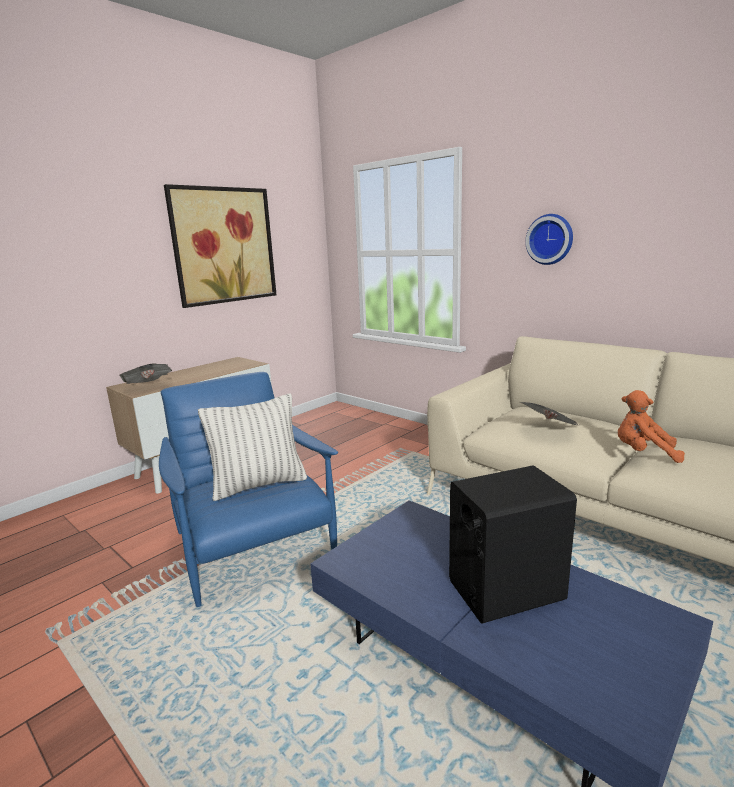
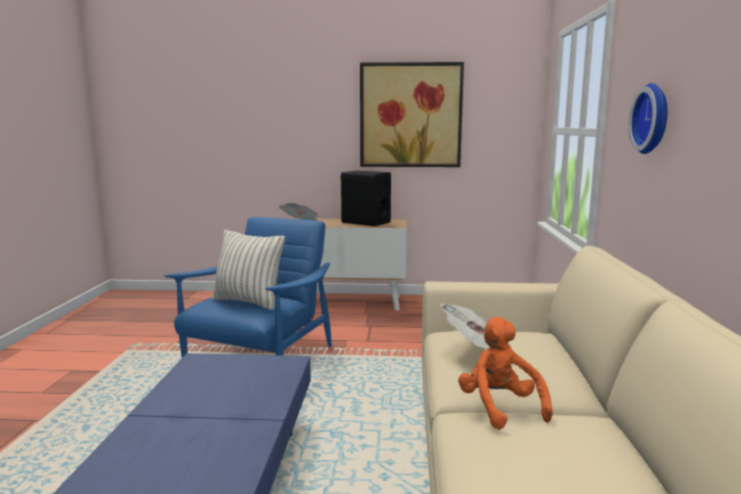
camera: 50 degrees right, 5 degrees down
black speaker [449,465,577,624] -> black speaker moved to [341,171,391,226]

